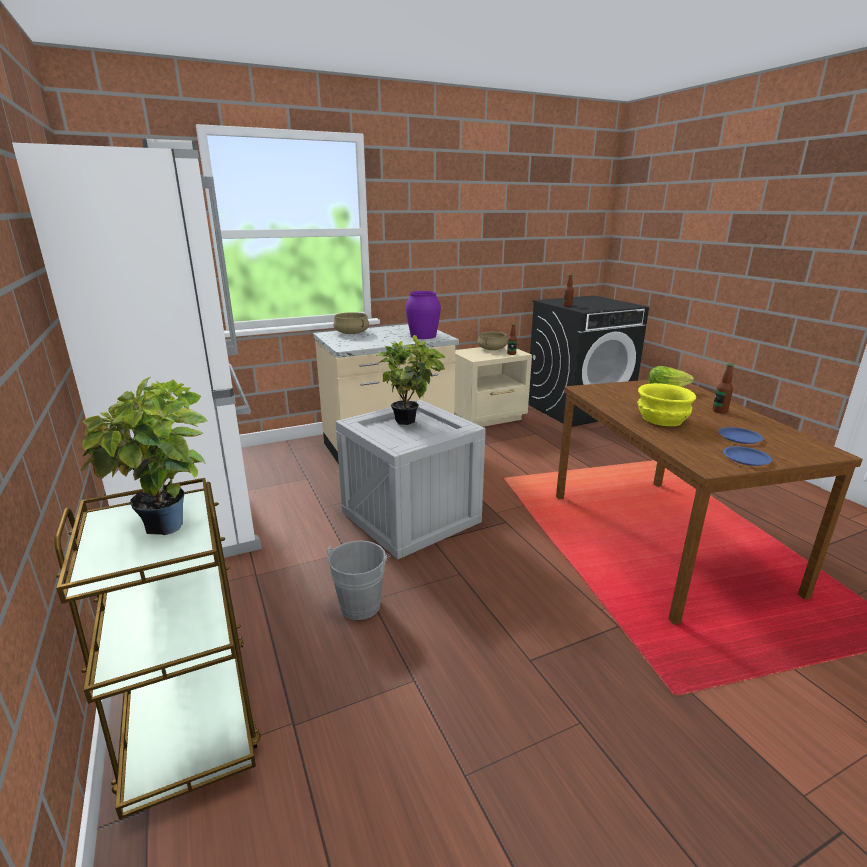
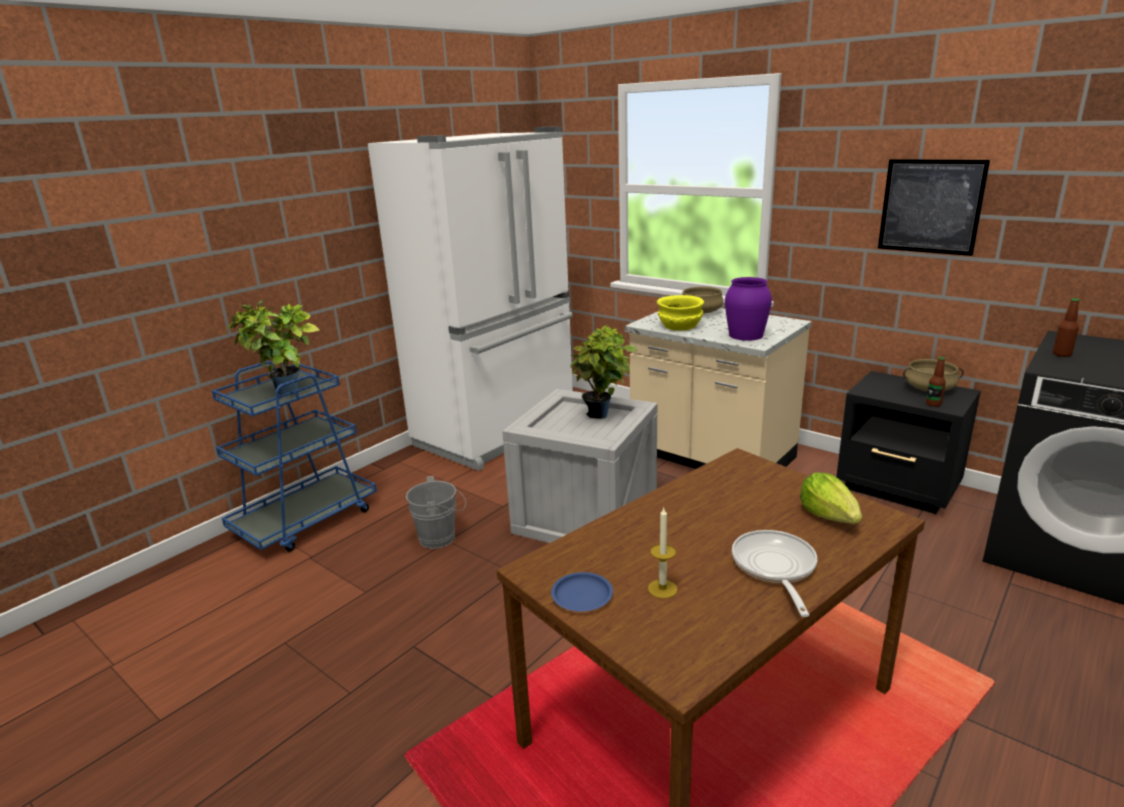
camera: 65 degrees right, 0 degrees up
brown cart [54,478,261,820] -> blue cart [212,361,377,552]
beige nightstand [454,345,532,427] -> black nightstand [836,371,981,514]
yellow bowl [637,383,696,426] -> yellow bowl moved to [657,295,704,331]
bottle [712,363,734,414] -> frying pan [732,530,817,617]
blue plate [719,427,763,444] -> candle [648,508,677,599]
none -> picture [878,159,990,256]

